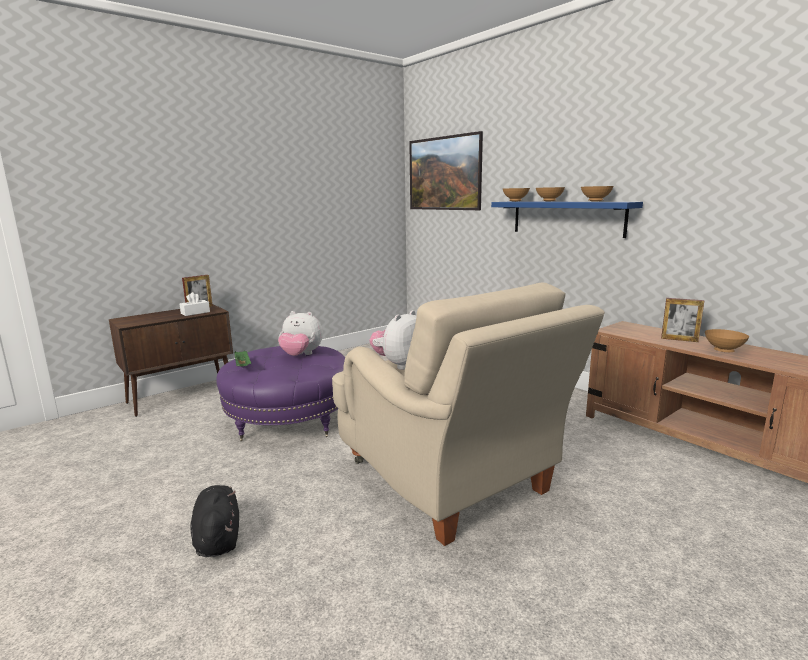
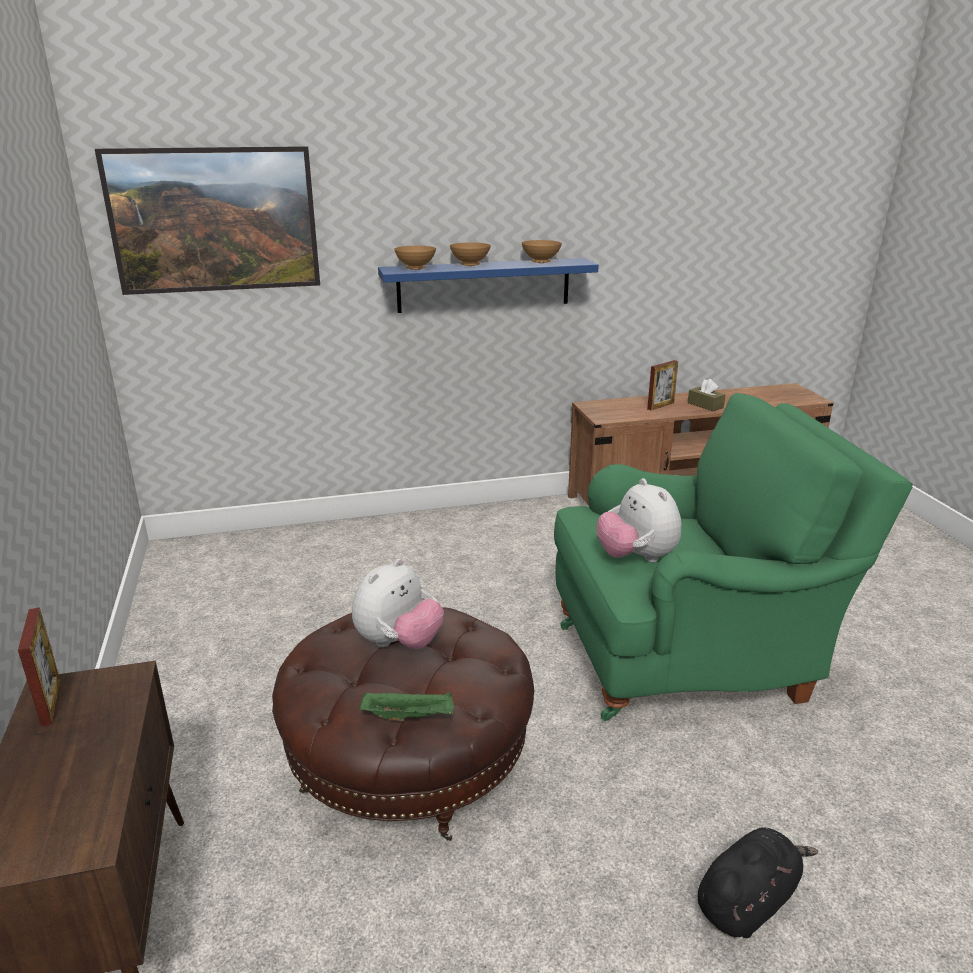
camera: 65 degrees left, 10 degrees up
white tissue box [180,292,210,316] -> none
black plush toy [190,485,239,557] -> black plush toy turned 135 degrees clockwise [698,828,818,938]
purple ottoman [216,346,345,441] -> brown ottoman [272,607,534,841]
beige armchair [332,283,605,546] -> green armchair [554,393,913,721]
brown bowl [705,329,749,352] -> brown tissue box [688,379,725,411]

